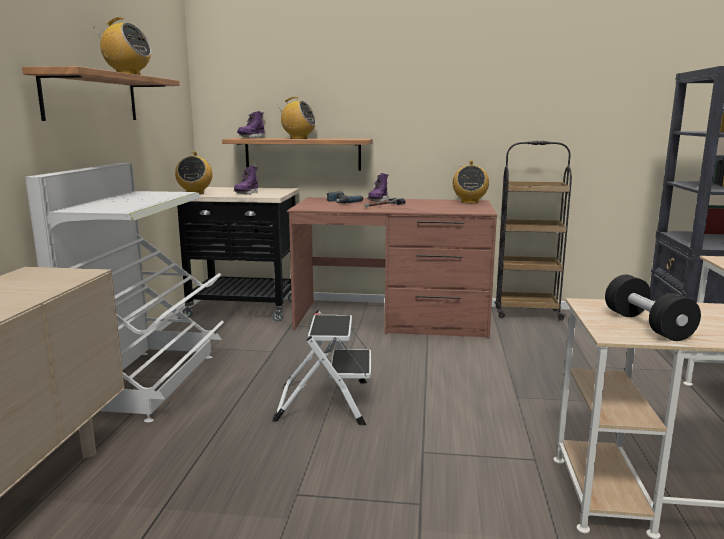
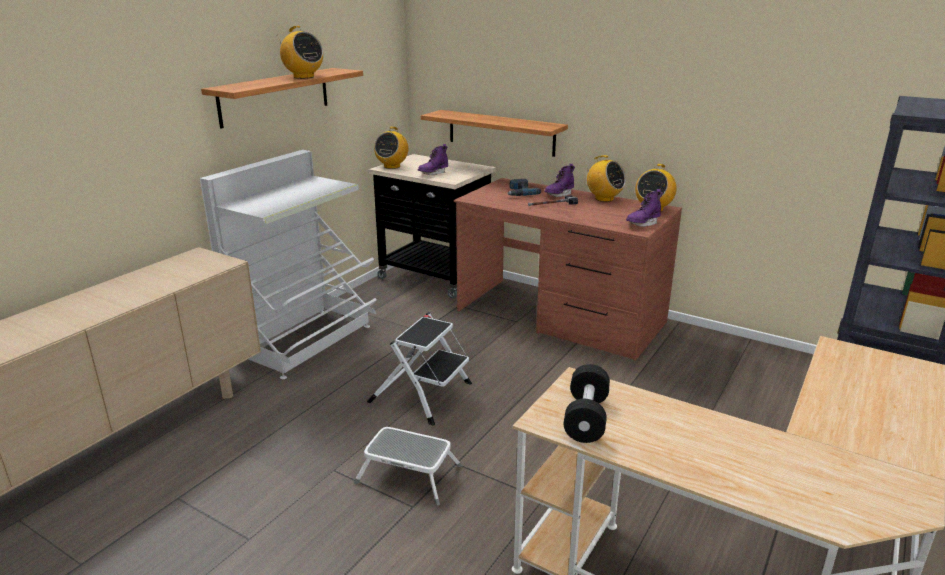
camera: 25 degrees right, 10 degrees up
purple boot [237,111,265,138] -> purple boot moved to [626,189,663,227]
radio [278,97,317,139] -> radio moved to [584,155,626,202]
brown cart [494,141,572,321] -> none
none -> grey step ladder [354,427,462,506]

